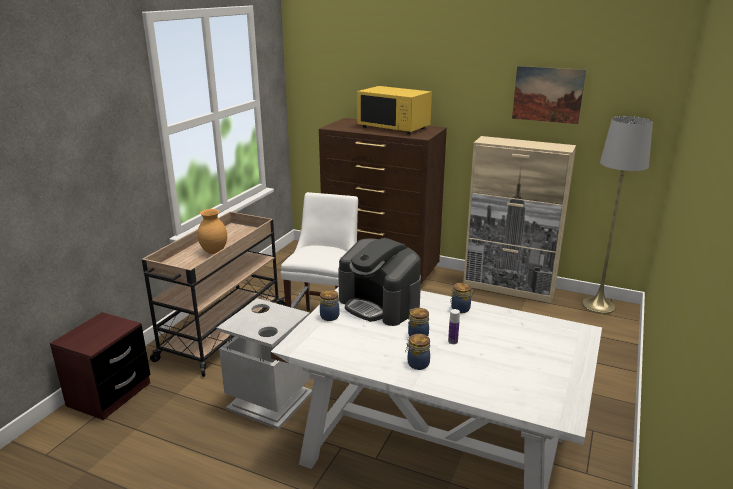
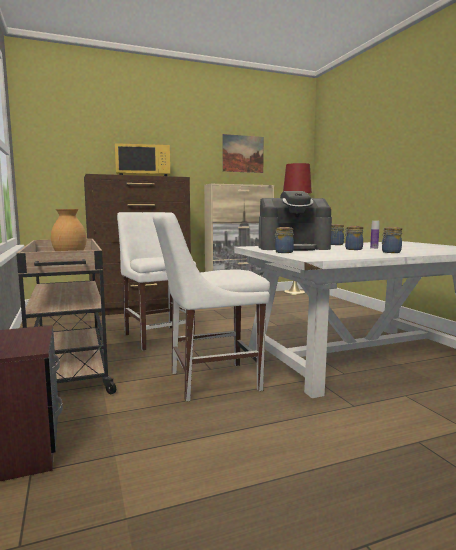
camera: 45 degrees left, 15 degrees down
grey trash can [217,298,312,430] -> white chair [153,212,270,402]
grey floor lamp [582,116,653,314] -> red floor lamp [283,163,312,295]

